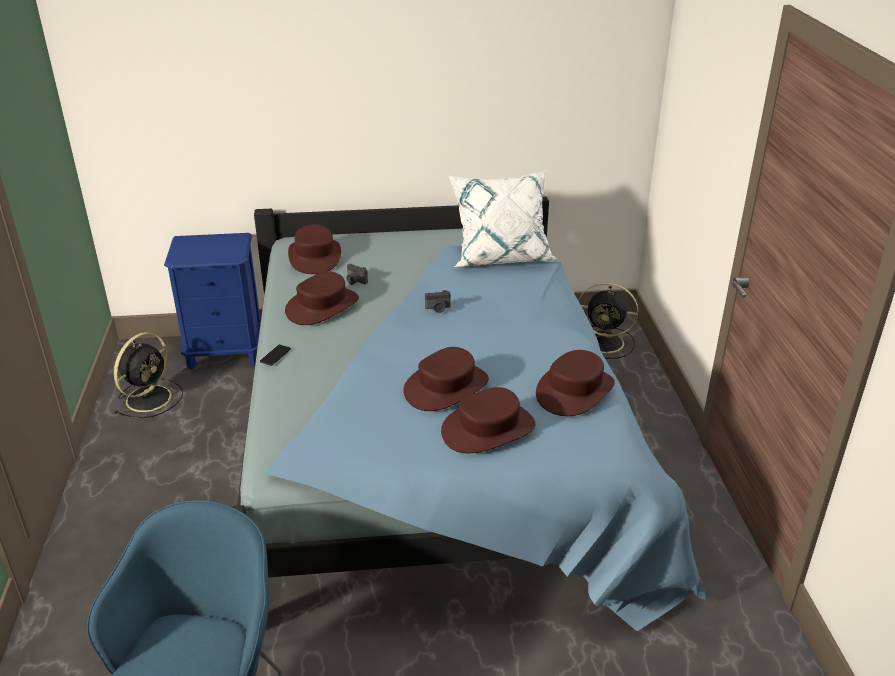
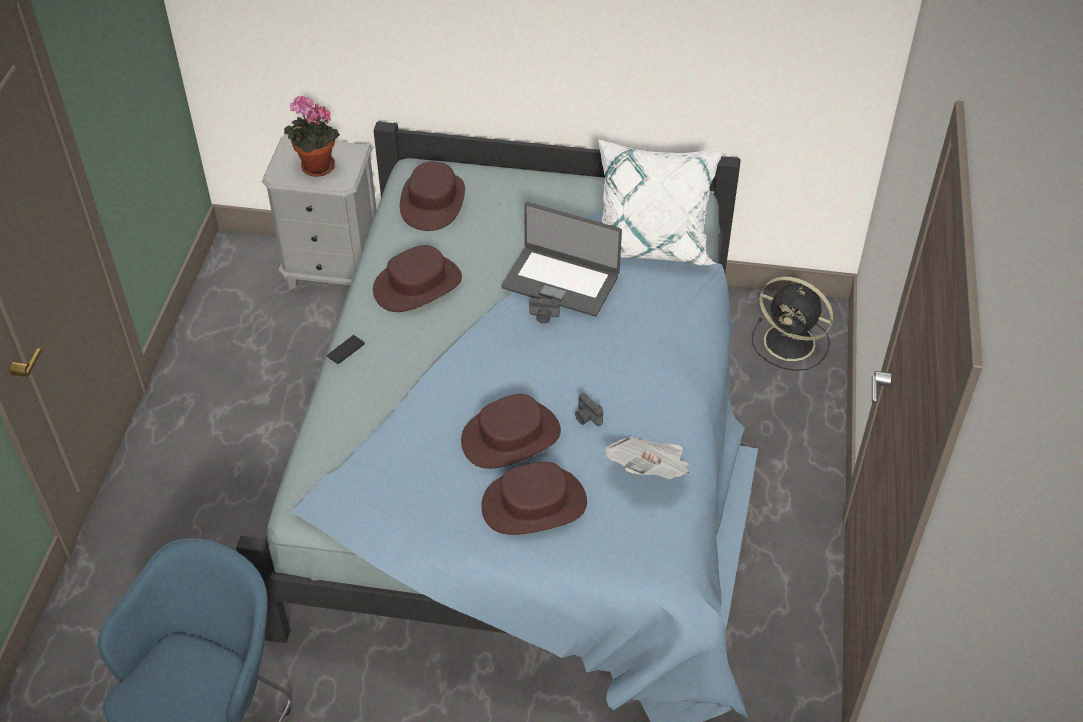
camera: 15 degrees right, 15 degrees up
black fan [114,332,183,418] -> none
blue nightstand [164,233,261,370] -> grey nightstand [262,136,377,290]
camera [346,264,368,285] -> camera moved to [575,393,603,426]
brown hat [536,350,615,416] -> newspaper [605,436,689,479]
none -> potted plant [284,96,340,177]
none -> laptop [501,202,622,317]

